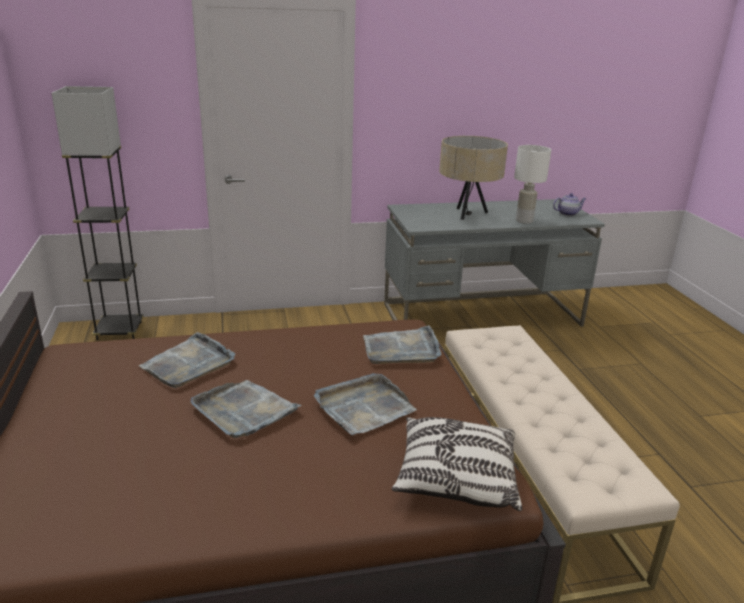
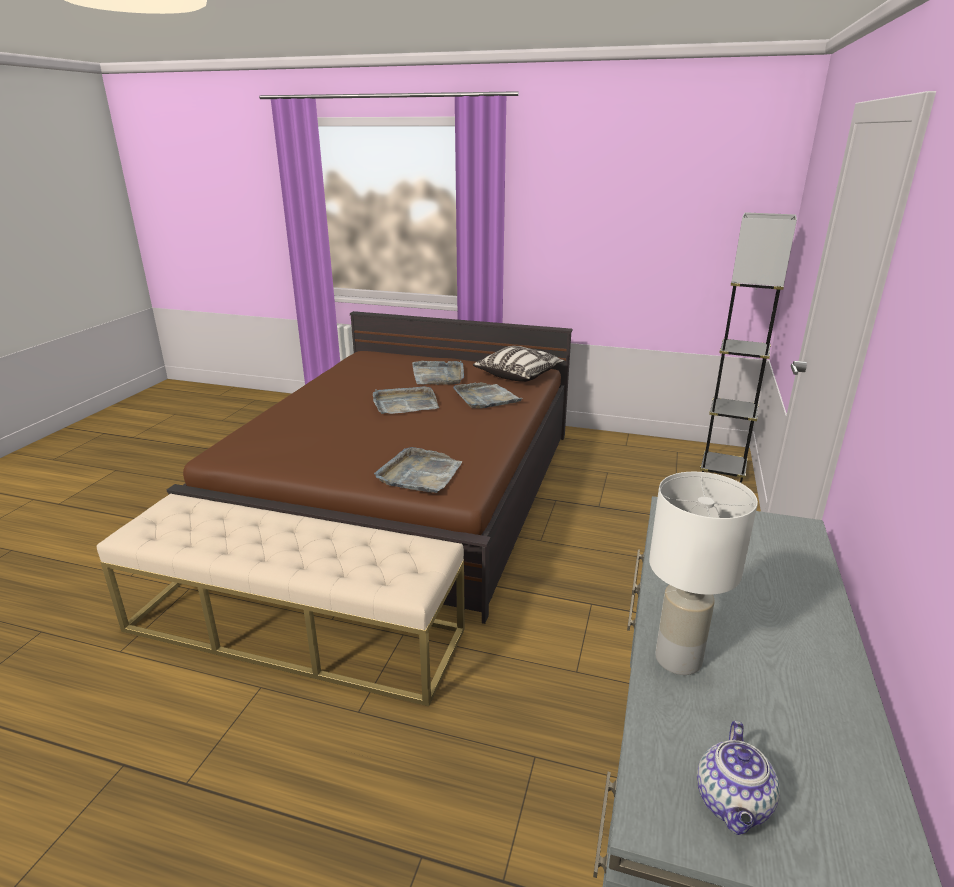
camera: 120 degrees right, 0 degrees up
grey tray [314,373,417,435] -> grey tray moved to [412,361,464,385]
pillow [392,417,522,511] -> pillow moved to [473,346,564,382]
beige table lamp [439,136,508,220] -> none

